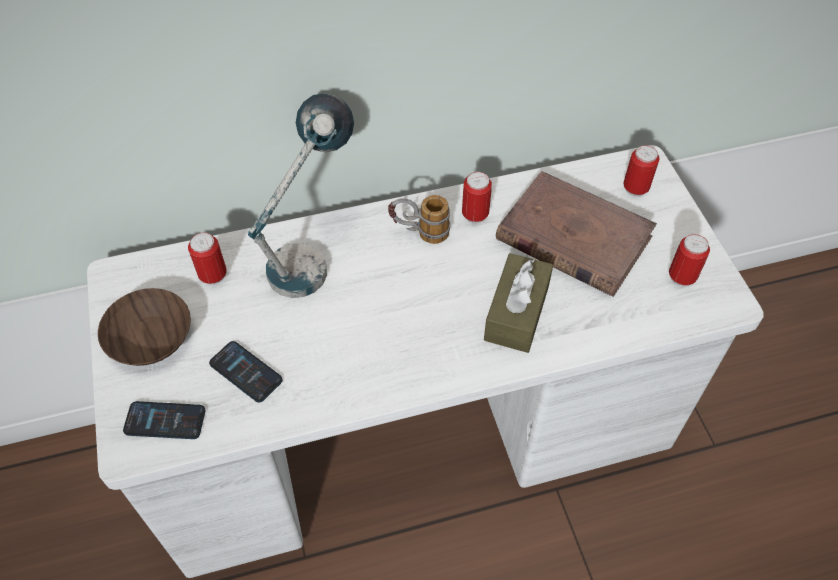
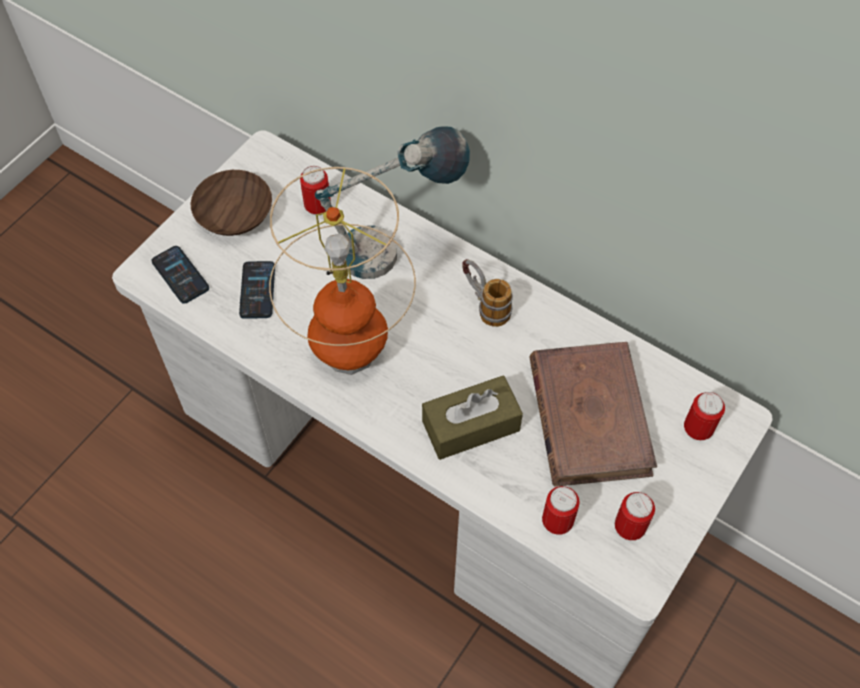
camera: 50 degrees right, 5 degrees up
can [462,172,492,223] -> can moved to [542,486,580,534]
none -> table lamp [269,167,416,375]

